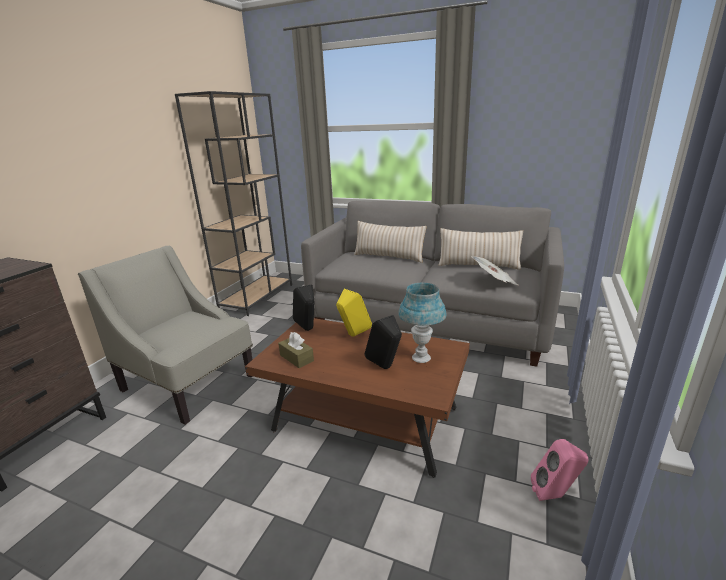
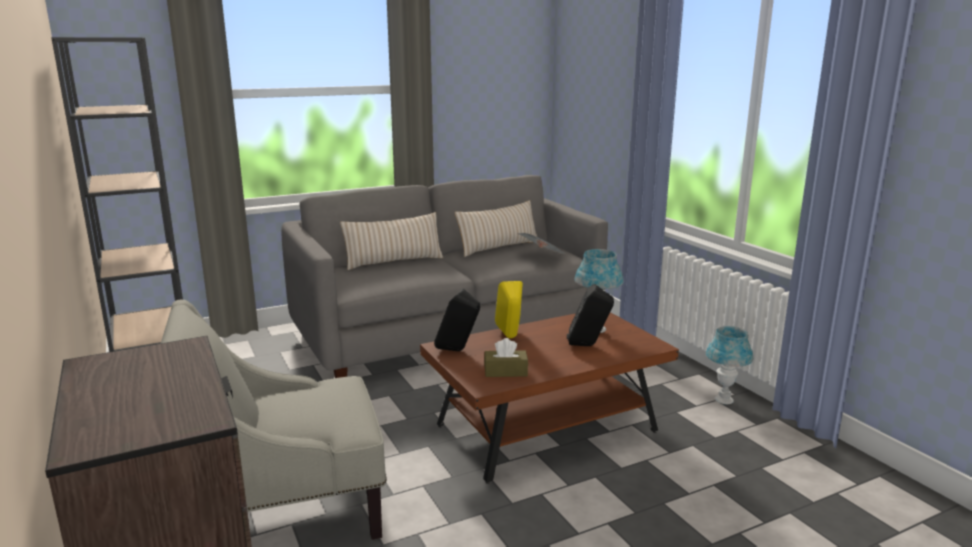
camera: 50 degrees left, 5 degrees down
pink speaker [531,439,589,501] -> blue table lamp [706,326,753,405]

